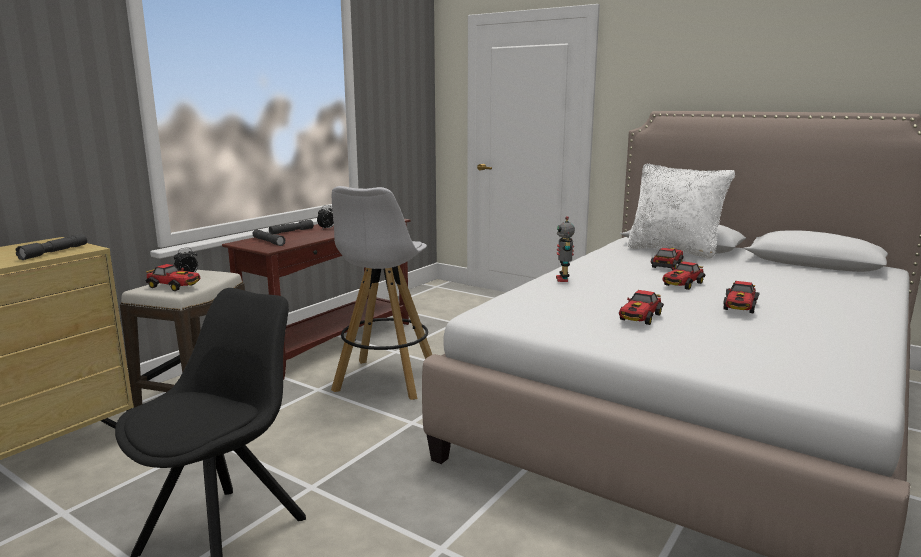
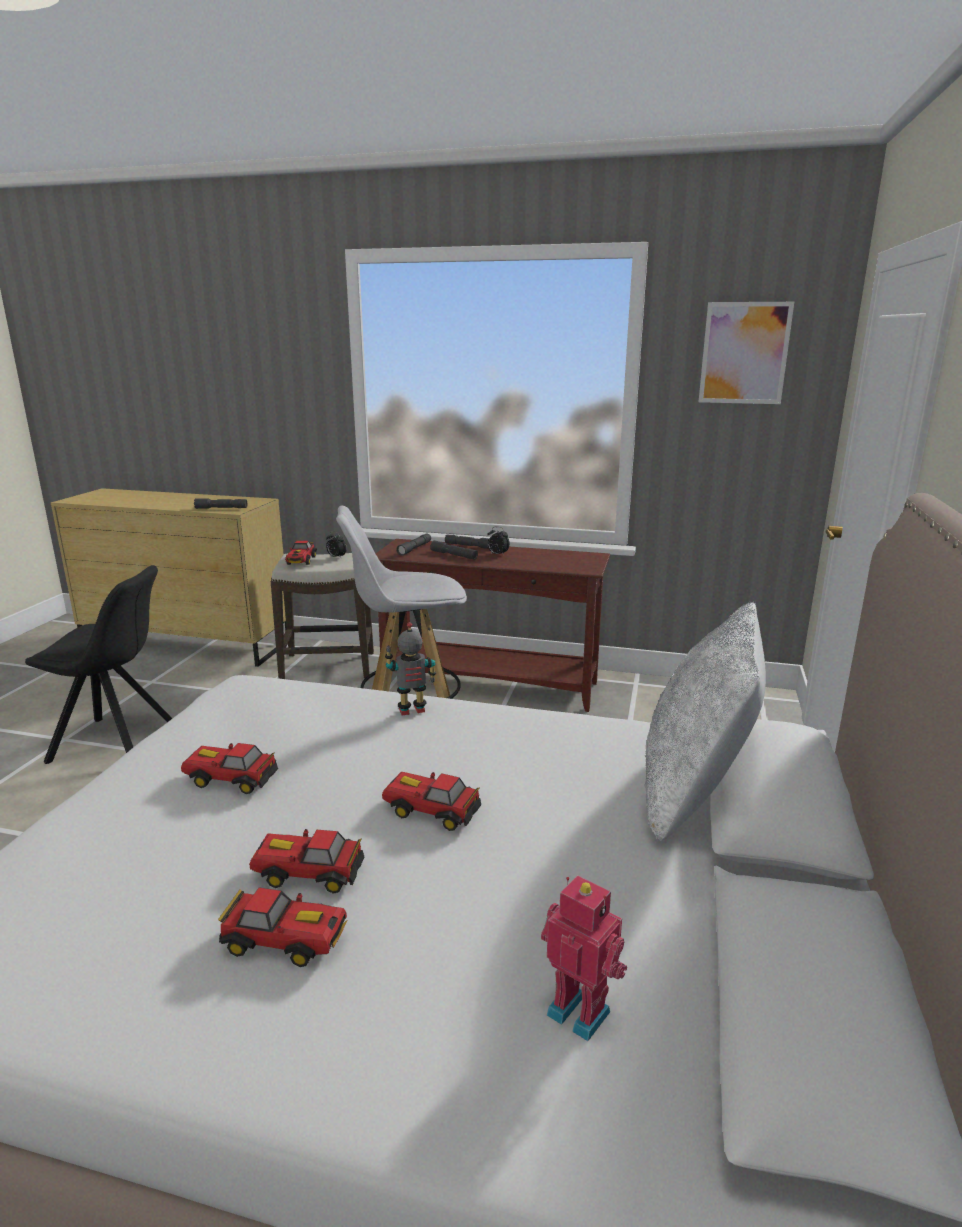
camera: 70 degrees right, 5 degrees up
toy car [651,248,684,270] -> toy car moved to [218,887,347,967]
none -> grey flashlight [430,540,478,560]
none -> toy robot [541,875,627,1041]
none -> picture [699,302,794,404]

